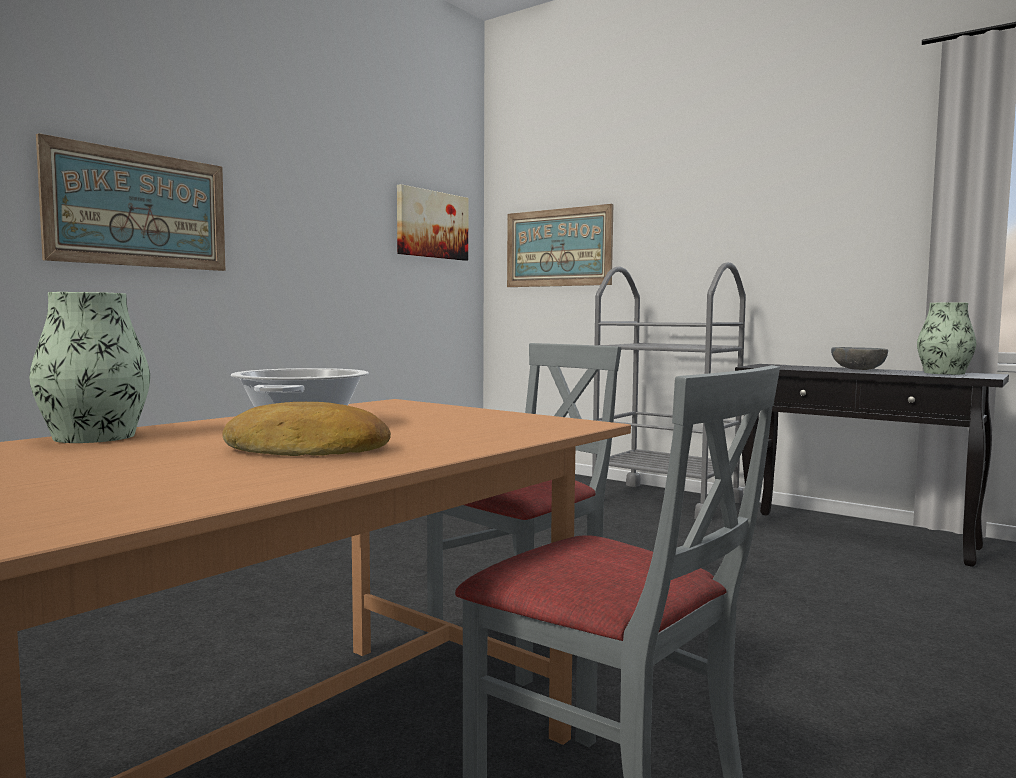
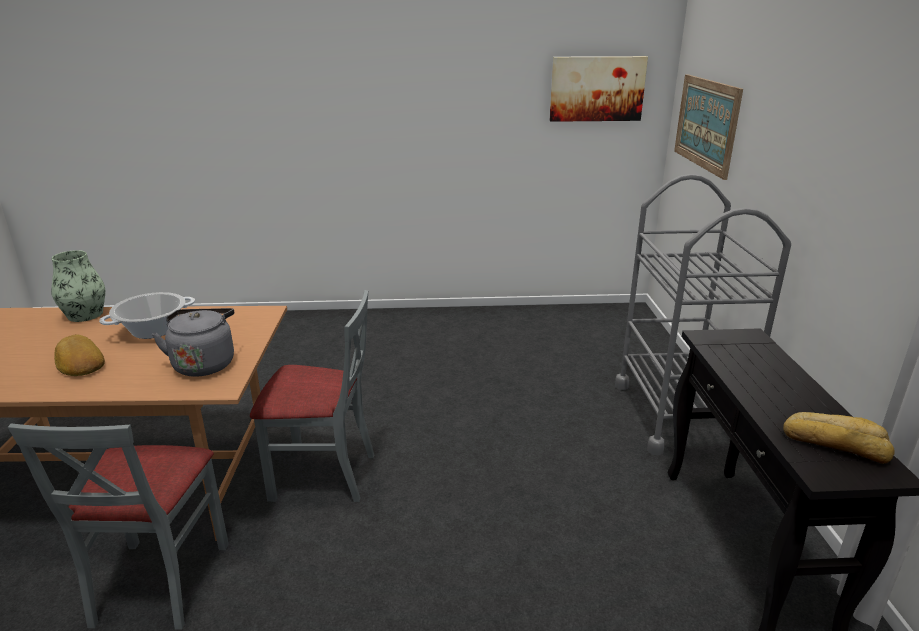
camera: 50 degrees right, 20 degrees up
picture [36,133,226,271] -> none
grey bowl [831,347,888,370] -> none
vase [917,302,976,375] -> bread [783,412,895,464]
none -> grey kettle [152,308,234,377]

